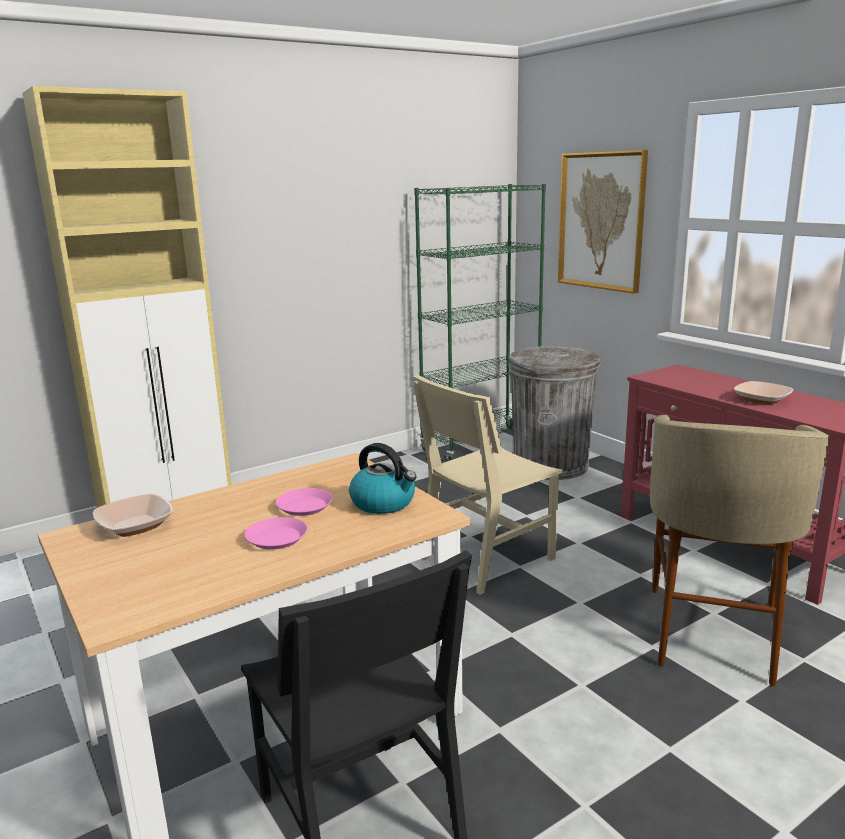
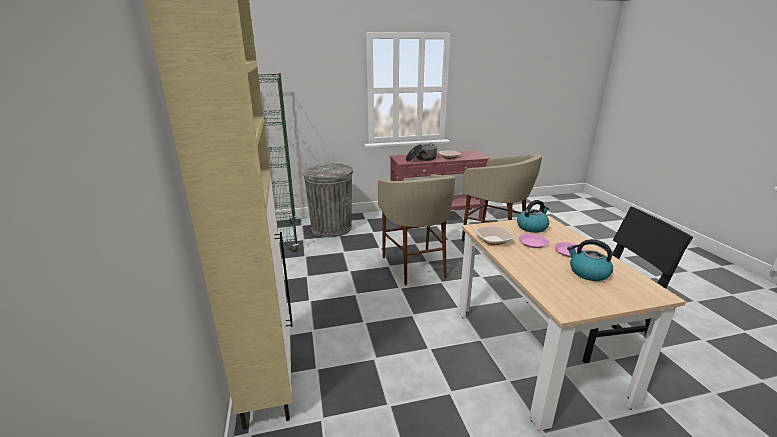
camera: 70 degrees left, 5 degrees up
bowl [93,494,173,537] -> bowl moved to [475,226,514,245]
beige chair [413,375,563,595] -> beige stool [378,175,455,285]
picture [558,150,648,294] -> none
none -> cooking pot [406,143,438,161]
none -> kettle [567,239,613,281]

